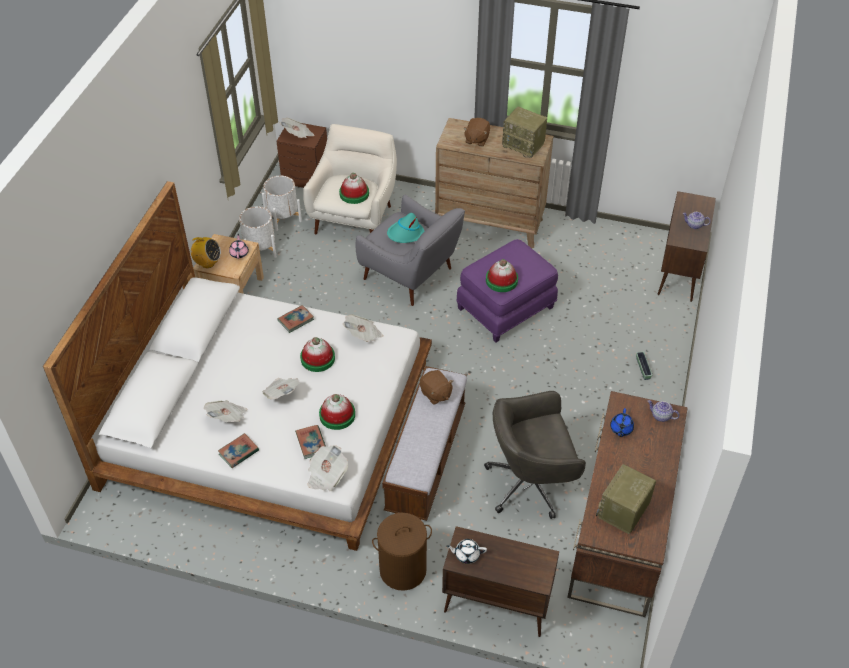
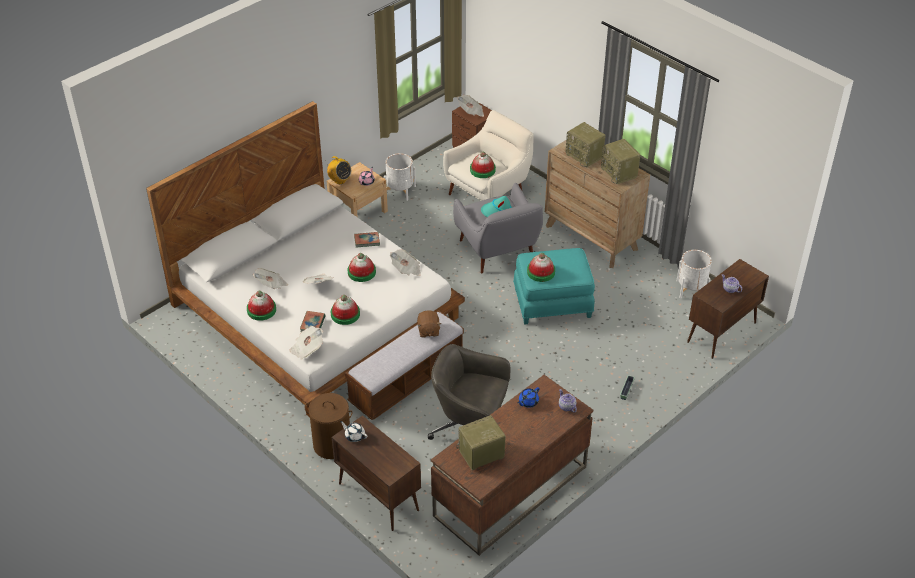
camera: 30 degrees right, 5 degrees down
book [218,433,259,468] -> hat [247,291,276,321]
white planter [262,175,302,231] -> white planter moved to [677,250,712,299]
purple ottoman [456,239,558,342] -> turquoise ottoman [513,248,595,325]
brown plush toy [463,118,490,147] -> radio [566,122,606,167]

